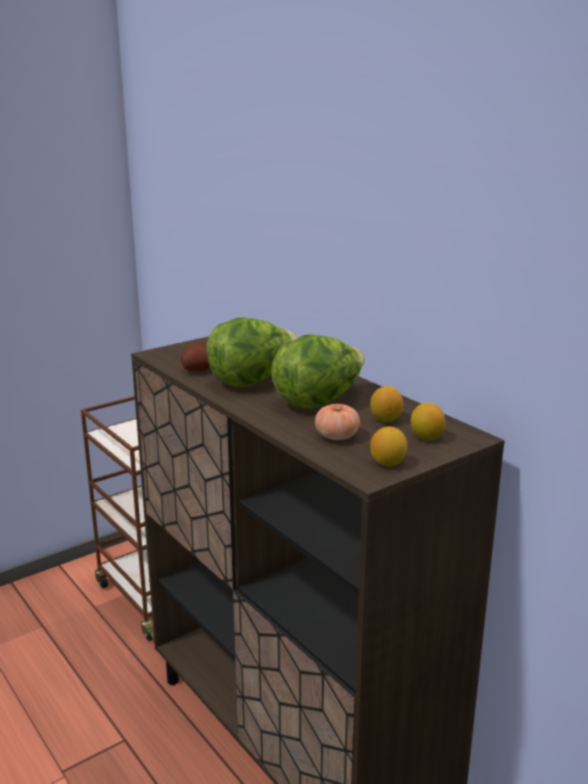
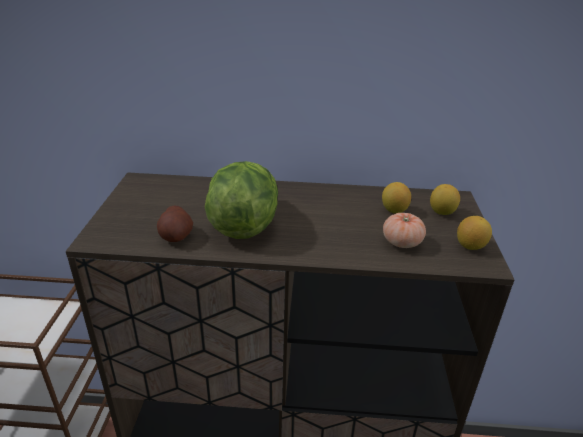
camera: 50 degrees left, 10 degrees up
lettuce [271,334,365,408] -> none

